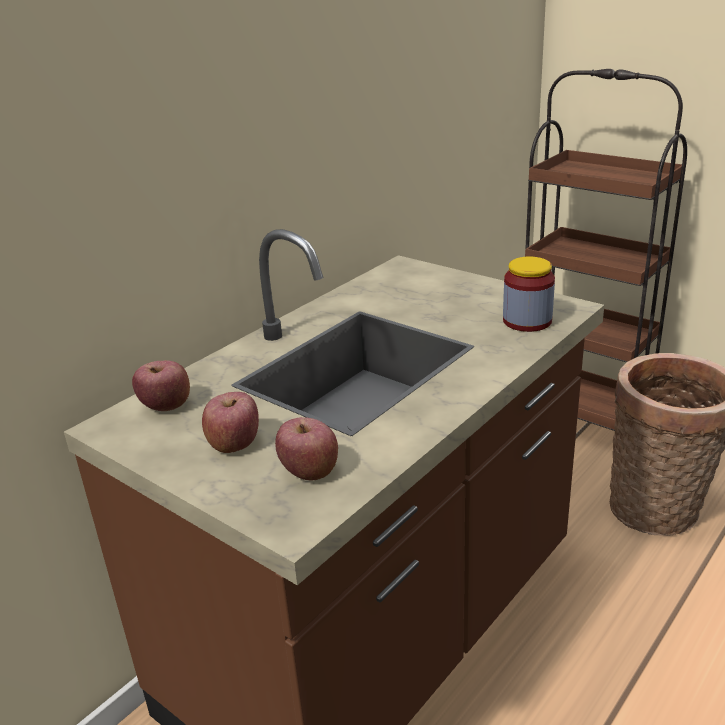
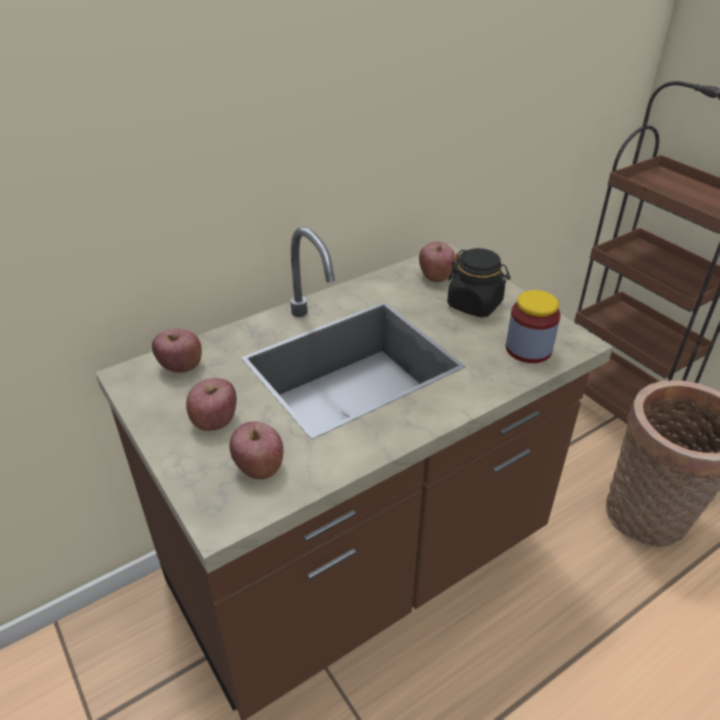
camera: 15 degrees right, 10 degrees up
none -> apple [419,242,456,282]
none -> black jar [447,248,510,317]

